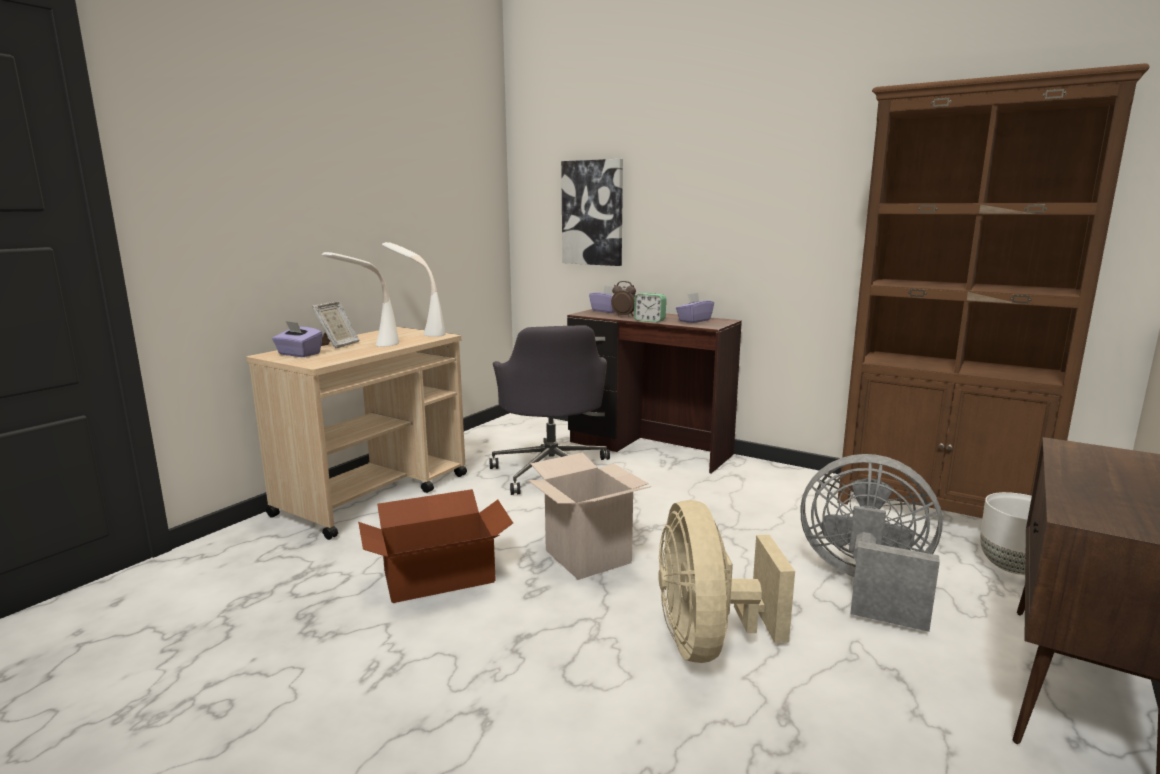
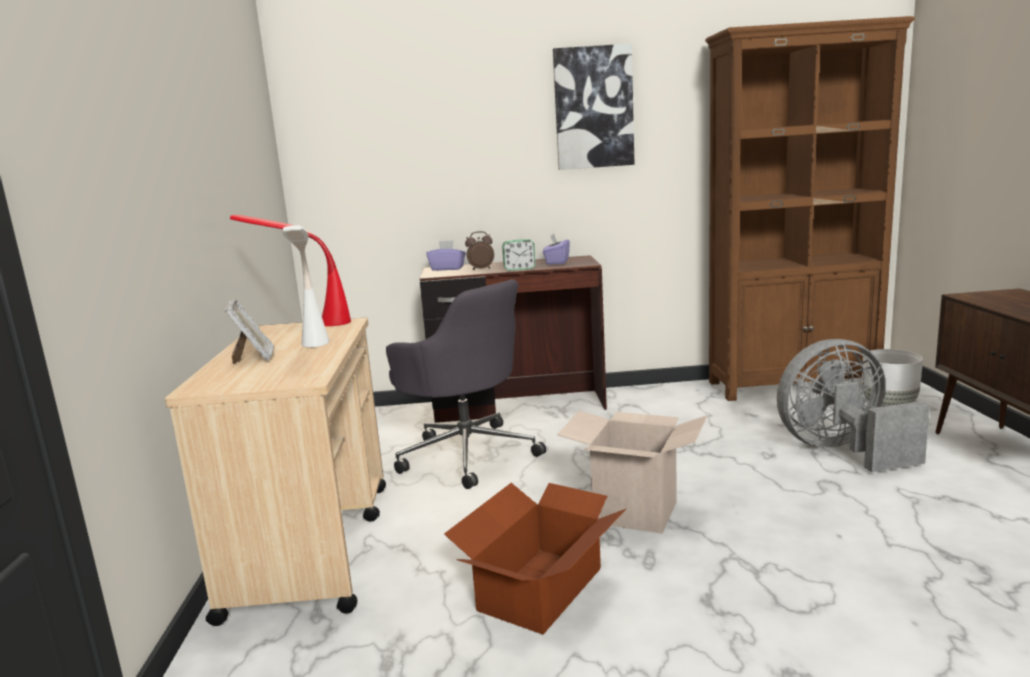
camera: 35 degrees left, 0 degrees up
purple tissue box [272,321,323,357] -> none
white table lamp [382,242,446,337] -> red table lamp [230,215,351,326]
picture [561,159,623,266] -> picture moved to [553,43,634,170]
beige fan [658,500,795,663] -> none

